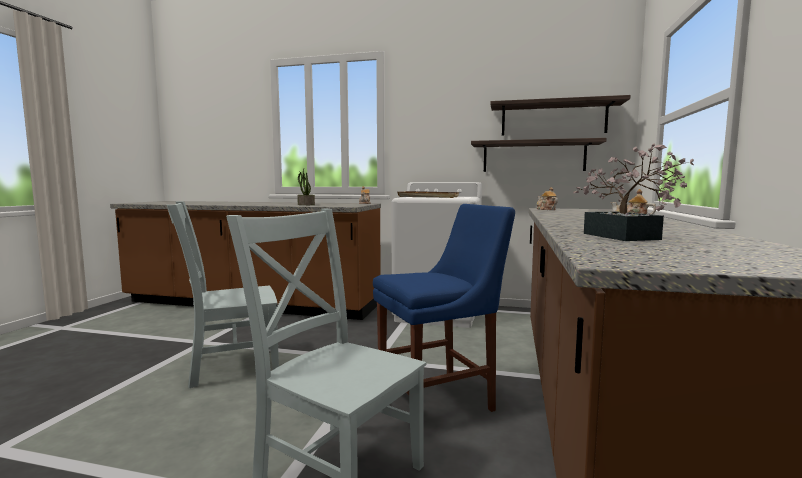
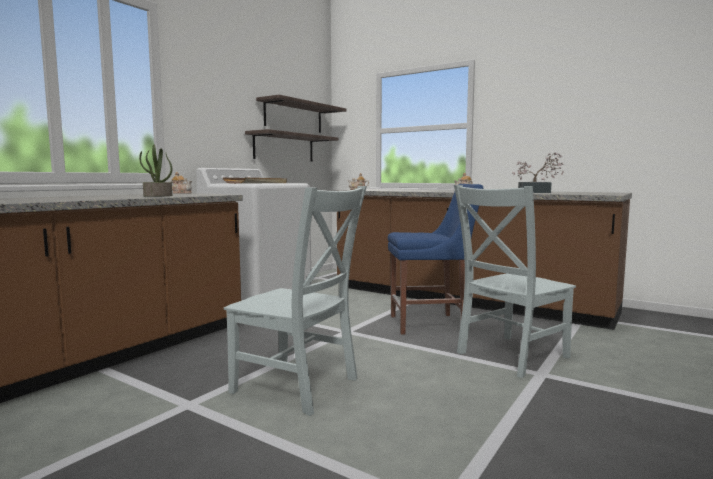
camera: 70 degrees left, 0 degrees up
grey chair [167,201,279,388] -> grey chair turned 60 degrees counterclockwise [224,186,367,416]
blue chair [373,204,515,412] -> blue chair turned 90 degrees clockwise [388,184,483,335]

